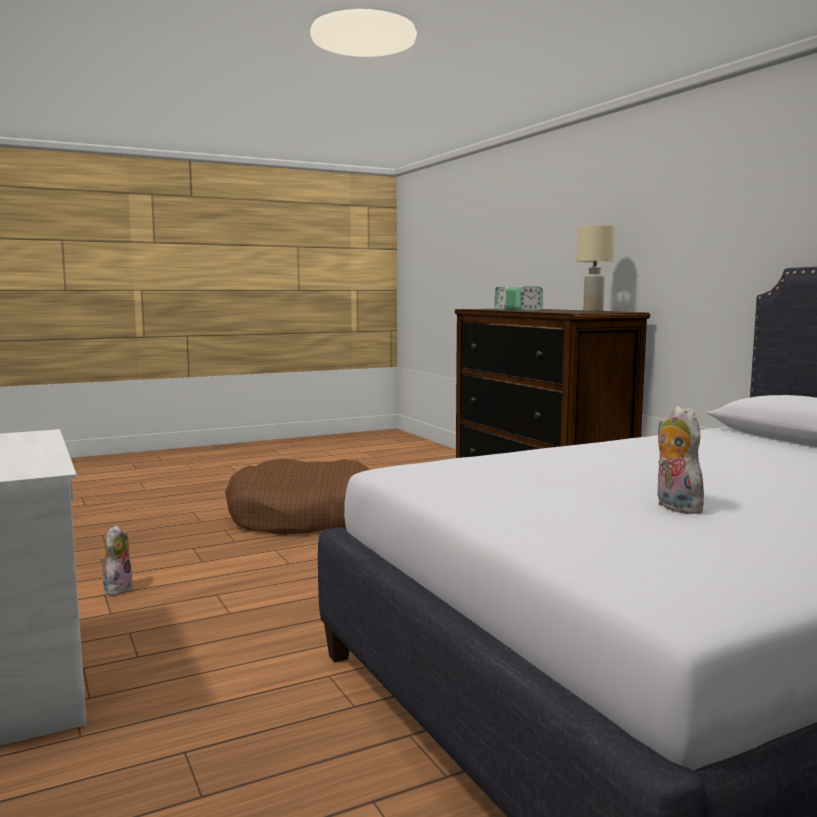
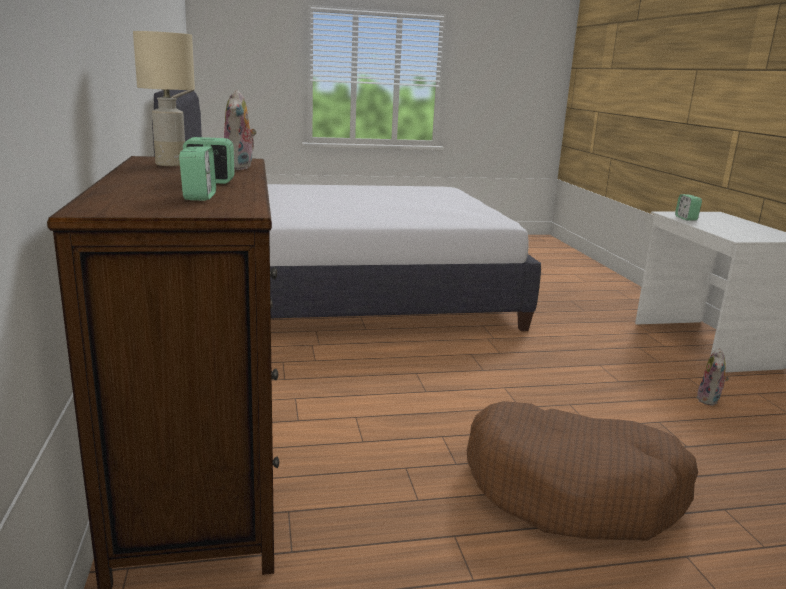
camera: 165 degrees left, 10 degrees up
plush toy [657,406,704,514] -> plush toy moved to [224,90,256,170]
none -> alarm clock [675,194,702,221]

